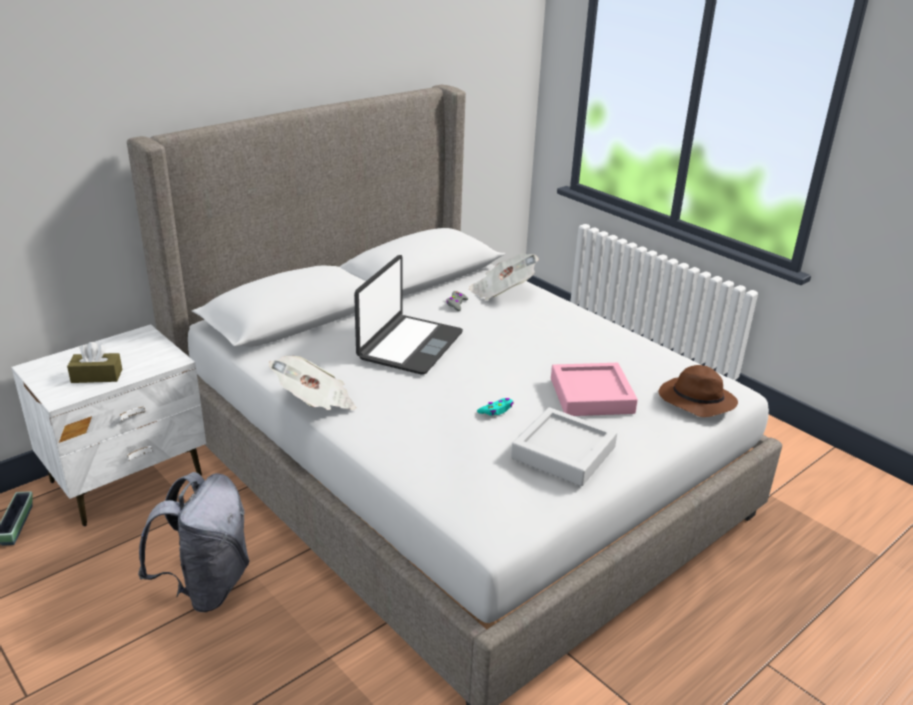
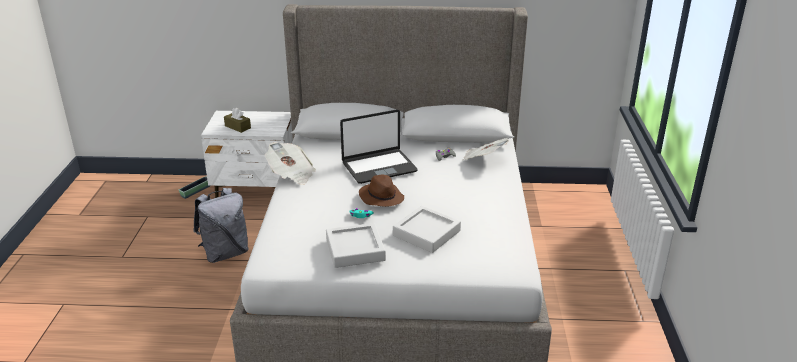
camera: 45 degrees right, 0 degrees up
pink tray [551,363,638,416] -> grey tray [393,206,461,253]
brown hat [659,365,738,417] -> brown hat moved to [359,174,404,207]

